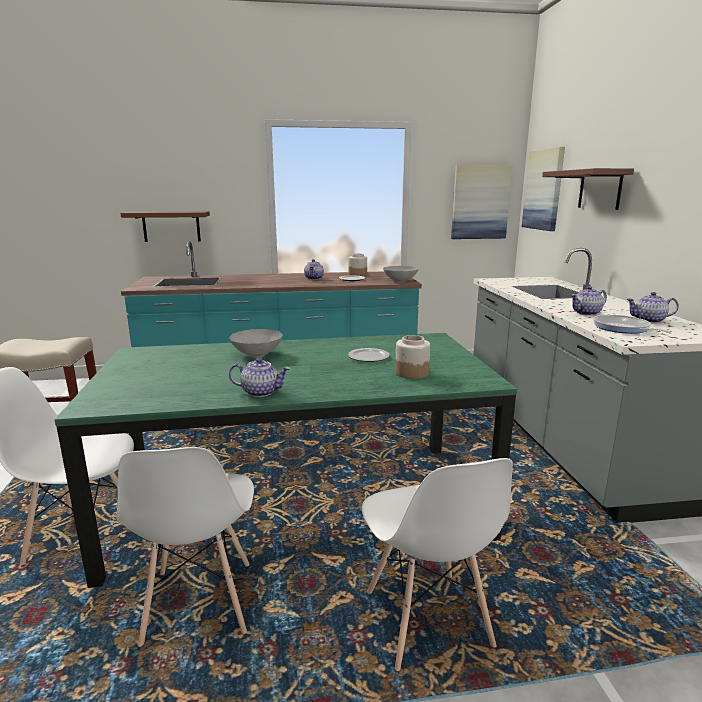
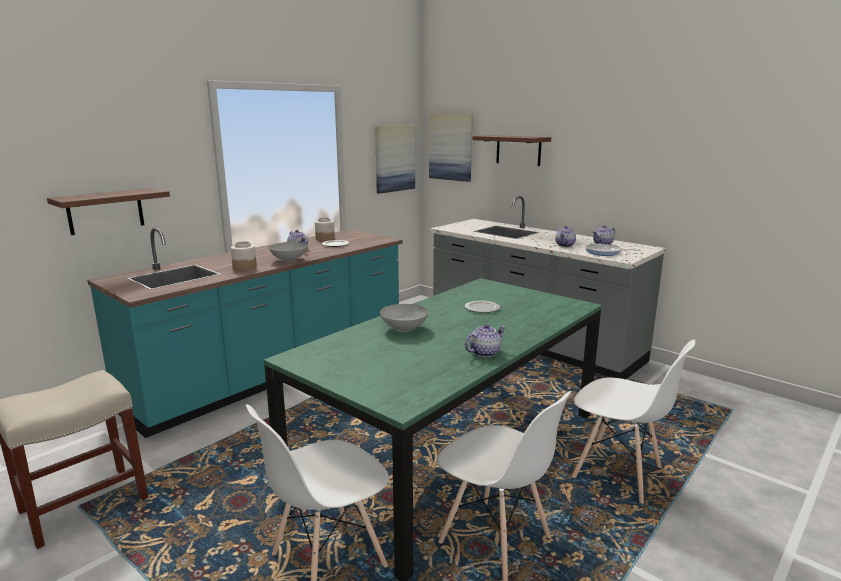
camera: 40 degrees left, 0 degrees up
grey bowl [383,266,418,282] -> grey bowl moved to [269,242,308,262]
jar [395,335,430,379] -> jar moved to [231,242,257,271]

